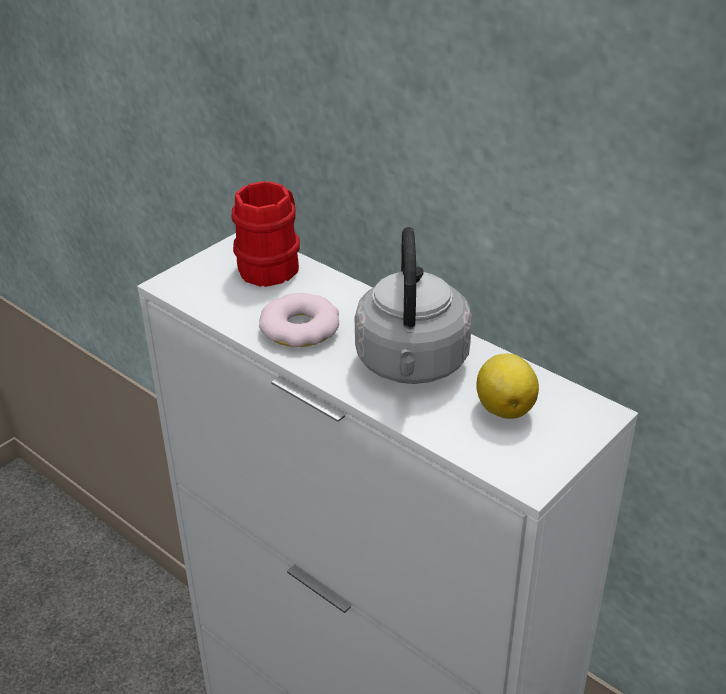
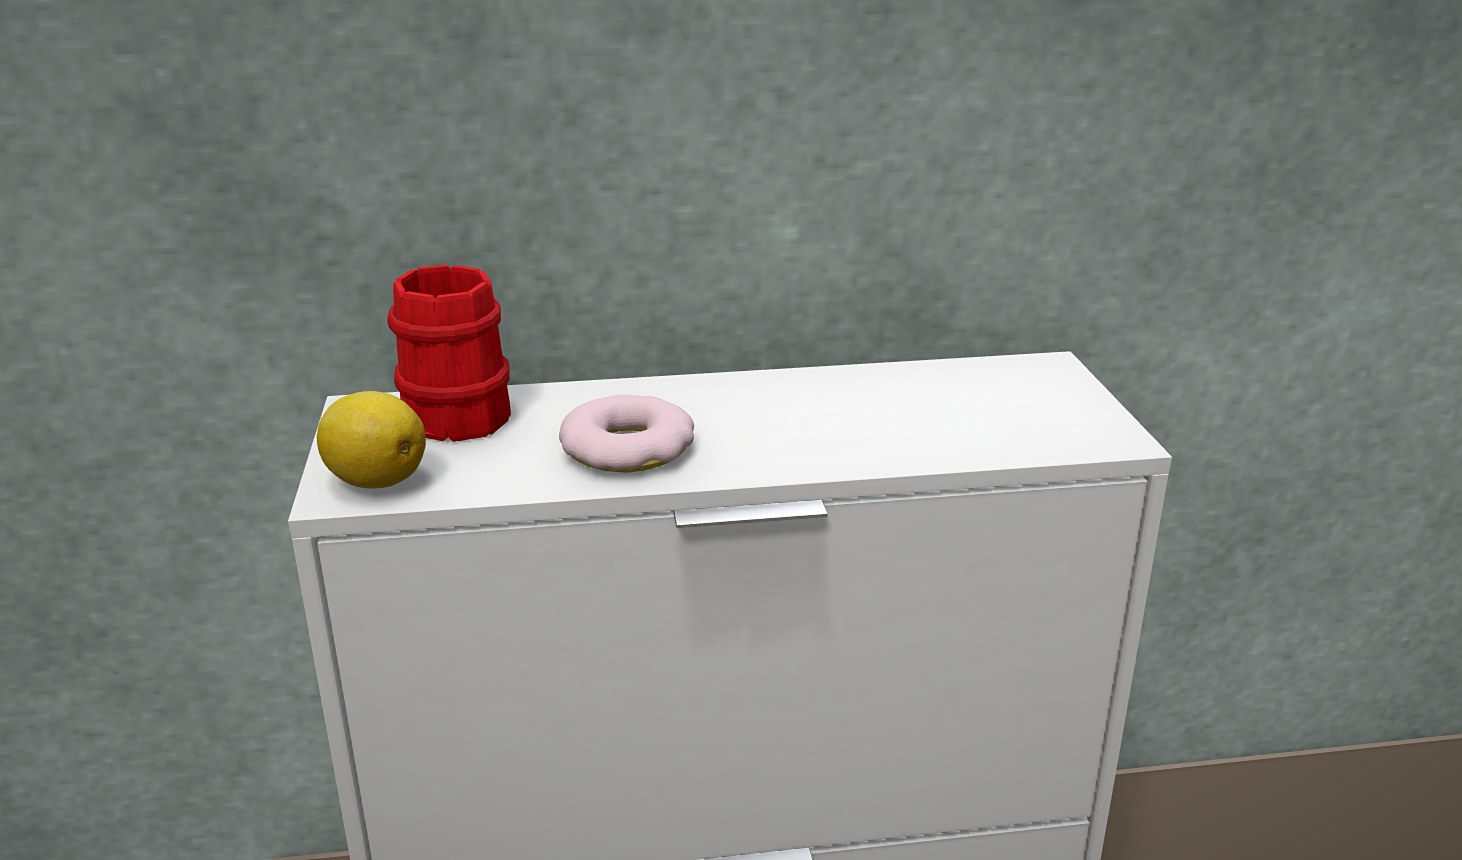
camera: 50 degrees left, 10 degrees down
grey kettle [355,227,472,384] -> none
lemon [476,354,539,419] -> lemon moved to [317,391,426,489]

